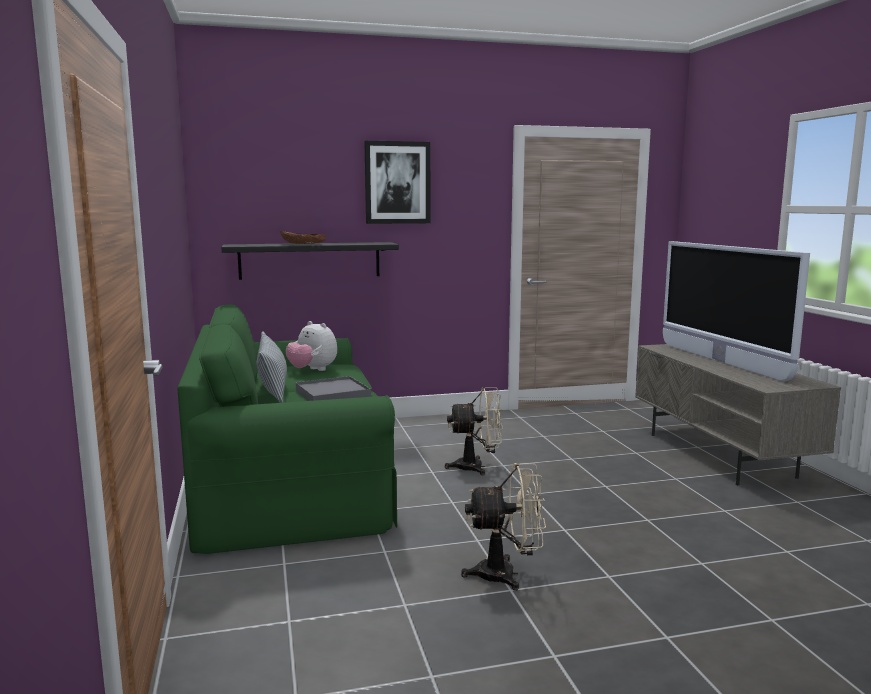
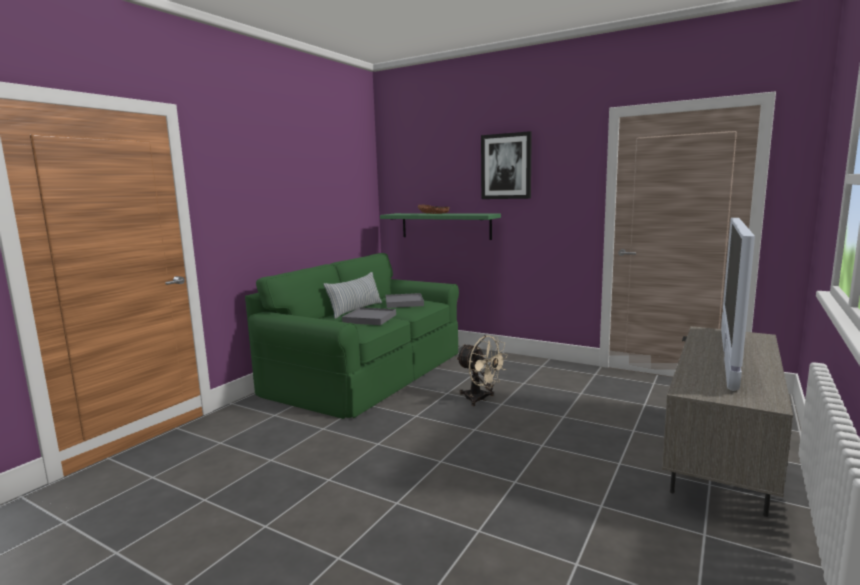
camera: 45 degrees right, 0 degrees up
black shelf [221,242,399,280] -> green shelf [380,213,501,240]
plush toy [286,321,337,371] -> grey tray [386,293,424,308]
beige fan [461,463,546,591] -> none

